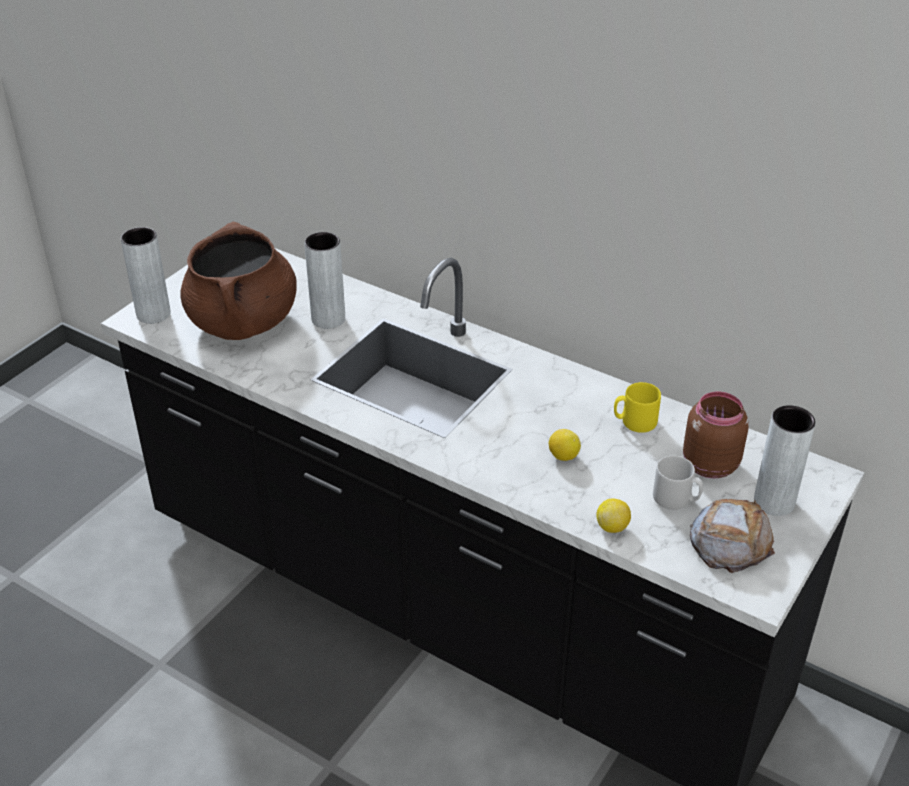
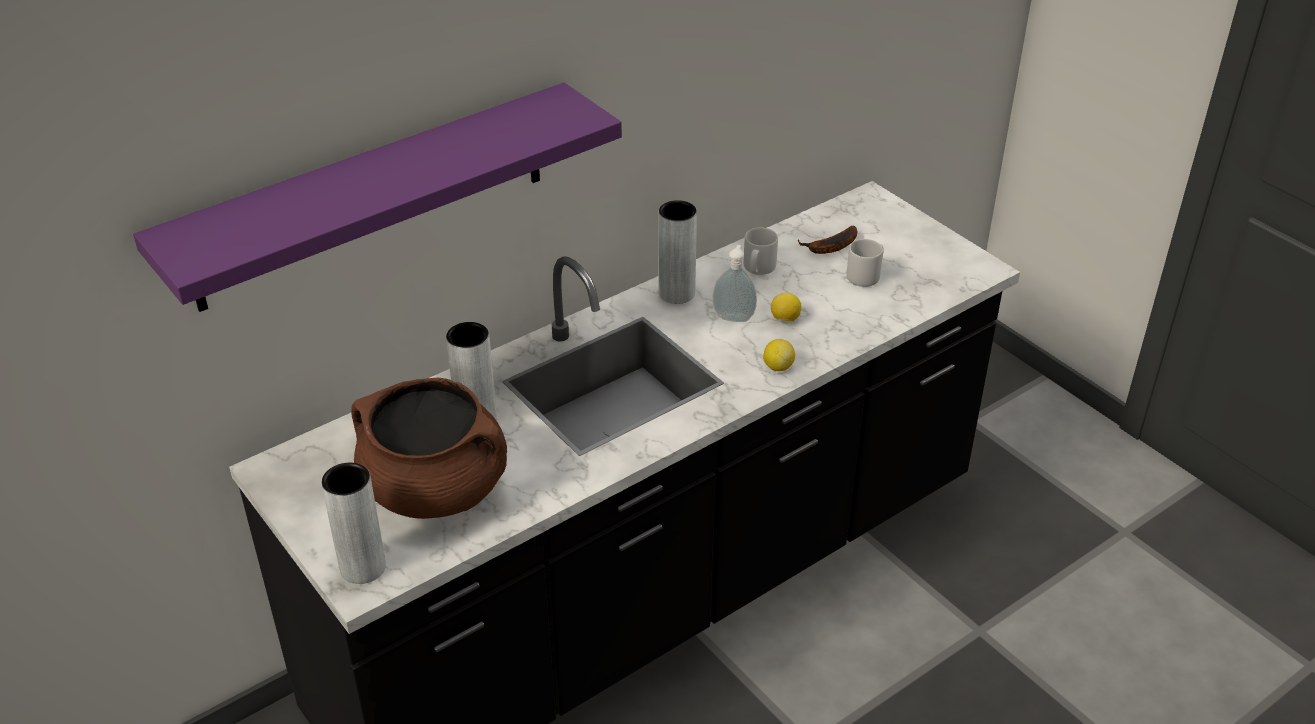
camera: 70 degrees left, 0 degrees up
lemon [596,499,631,533] -> lemon moved to [763,339,795,371]
yellow mug [614,382,661,433] -> grey mug [743,227,778,275]
brown jar [683,391,749,478] -> banana [798,226,858,254]
bread [690,499,775,573] -> none
grey vase [754,405,816,516] -> grey vase moved to [659,200,697,304]
none -> purple shelf [133,83,622,312]
none -> soap dispenser [713,245,757,322]

